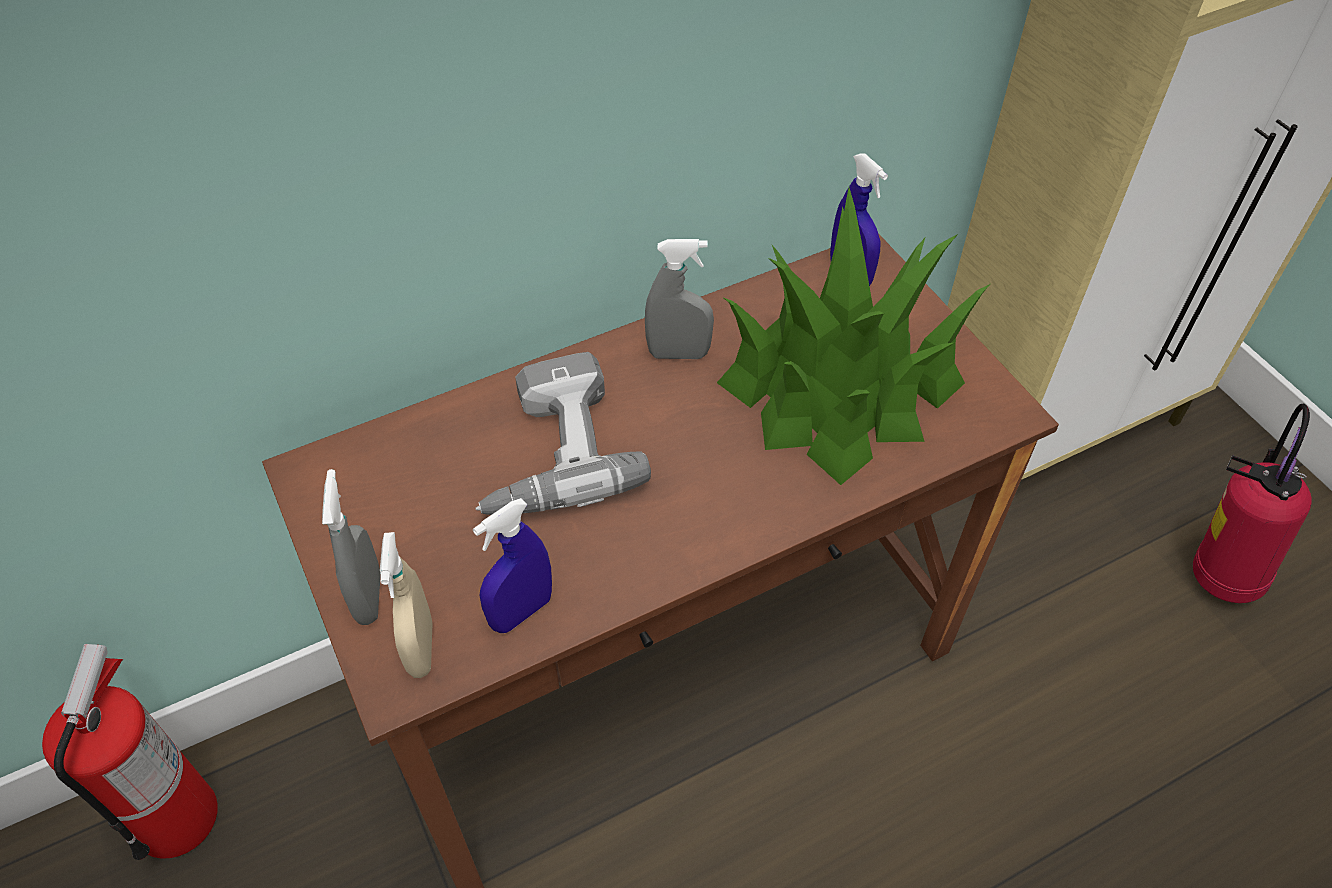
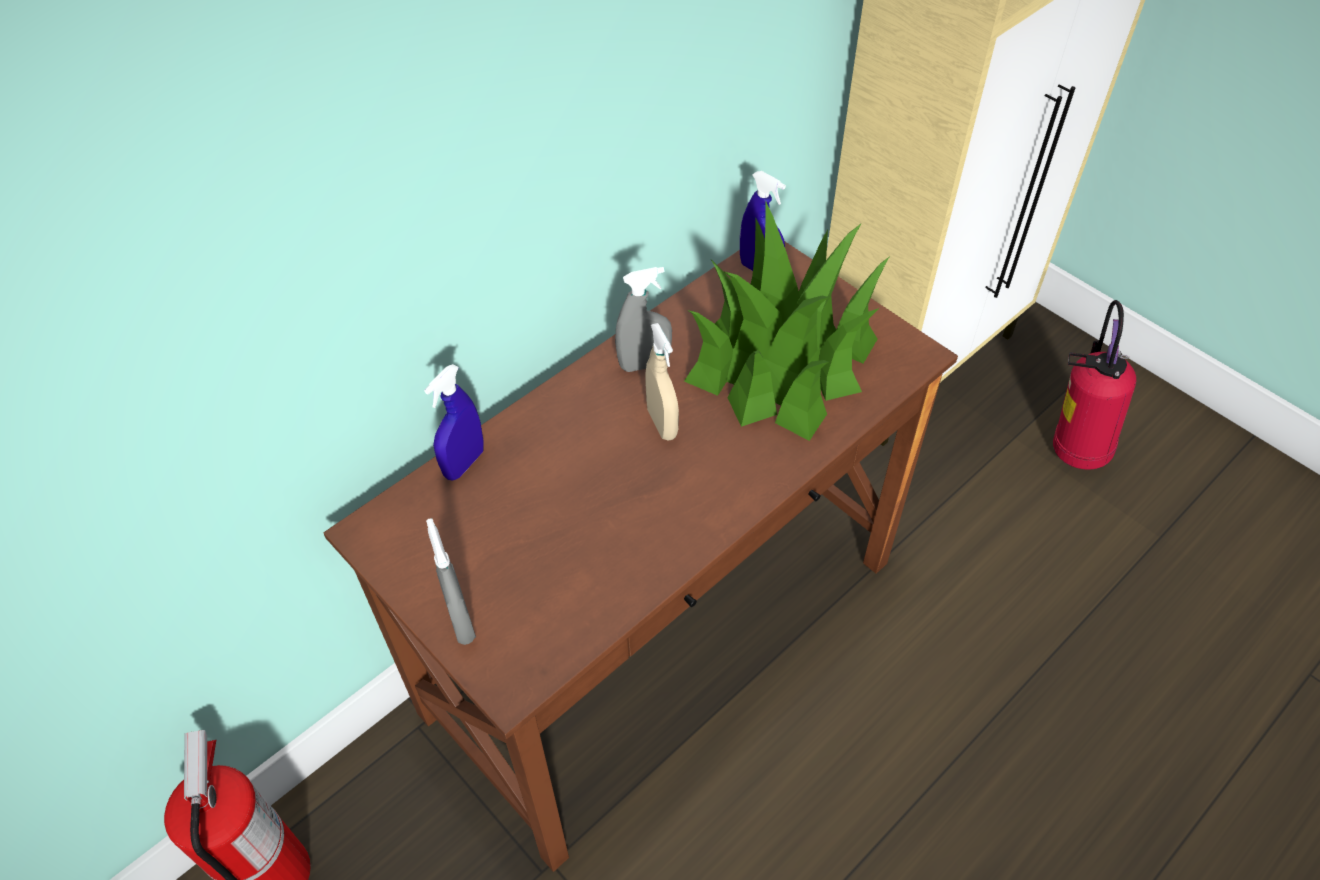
camera: 15 degrees left, 0 degrees up
beige spray bottle [380,532,432,678] -> beige spray bottle moved to [646,323,679,441]
blue spray bottle [473,498,552,633] -> blue spray bottle moved to [424,364,484,481]
power drill [476,352,651,515] -> none

